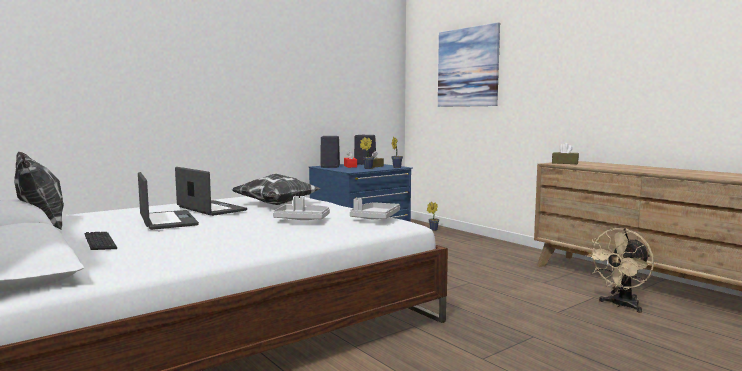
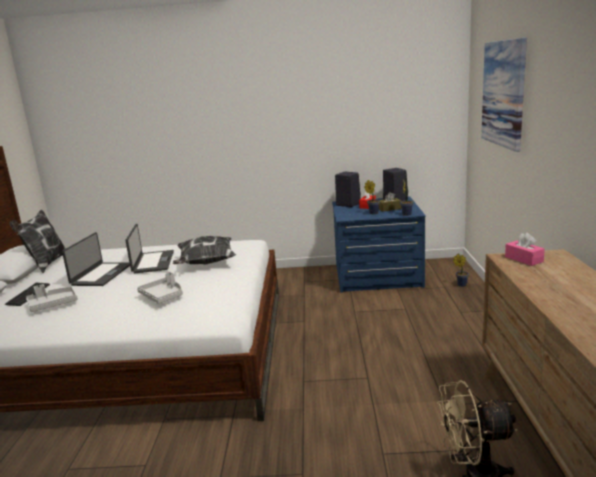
camera: 40 degrees right, 10 degrees up
grey tray [350,198,400,219] -> grey tray moved to [26,284,78,312]
brown tissue box [552,143,579,164] -> pink tissue box [505,232,545,266]

